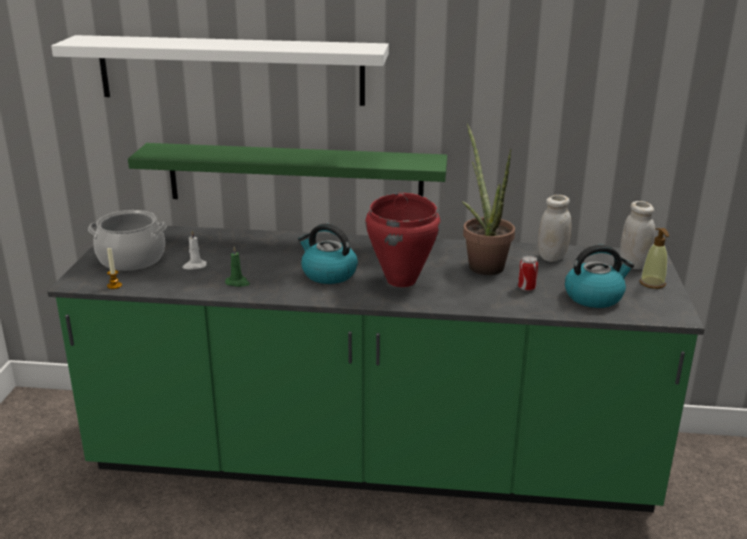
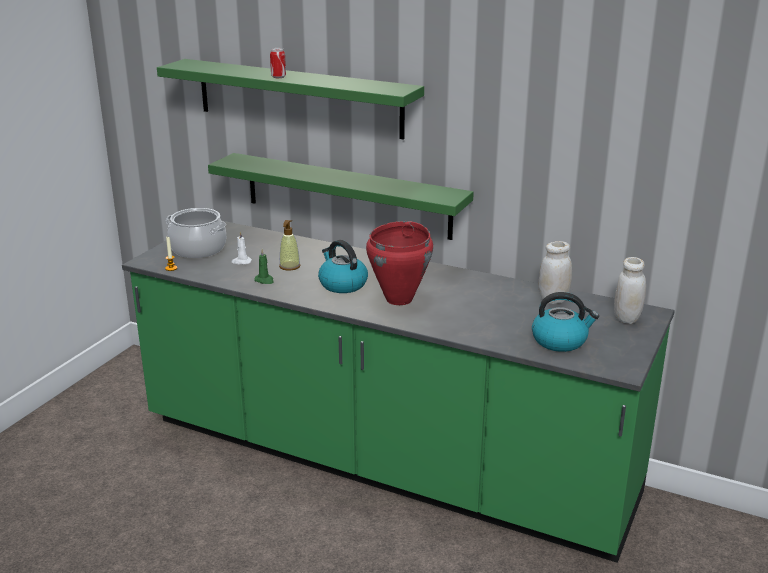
camera: 20 degrees right, 0 degrees up
white shelf [51,35,389,106] -> green shelf [157,59,424,140]
potted plant [462,123,515,275] -> none
can [518,255,538,291] -> can moved to [270,48,286,78]
soap dispenser [640,228,669,289] -> soap dispenser moved to [279,220,301,270]

